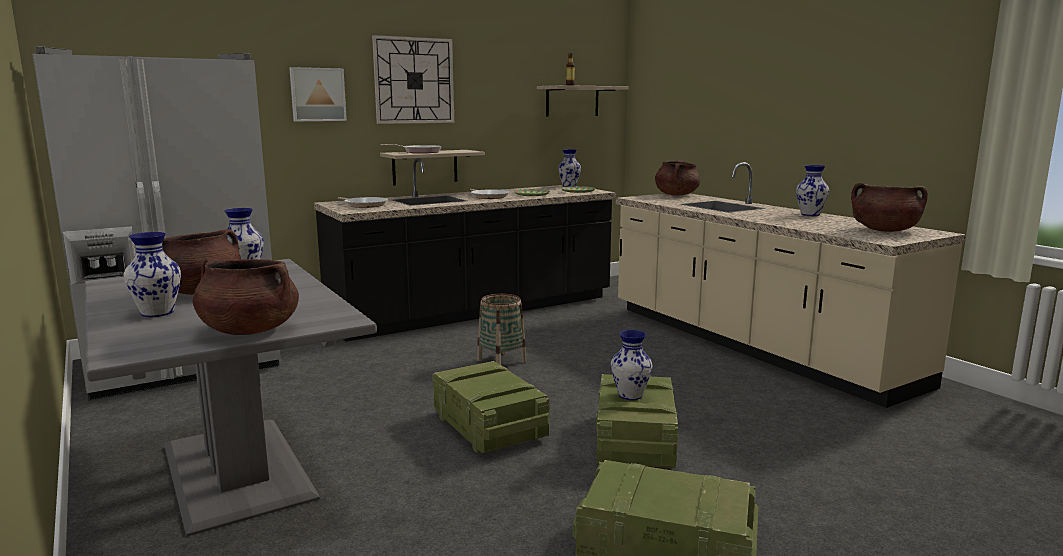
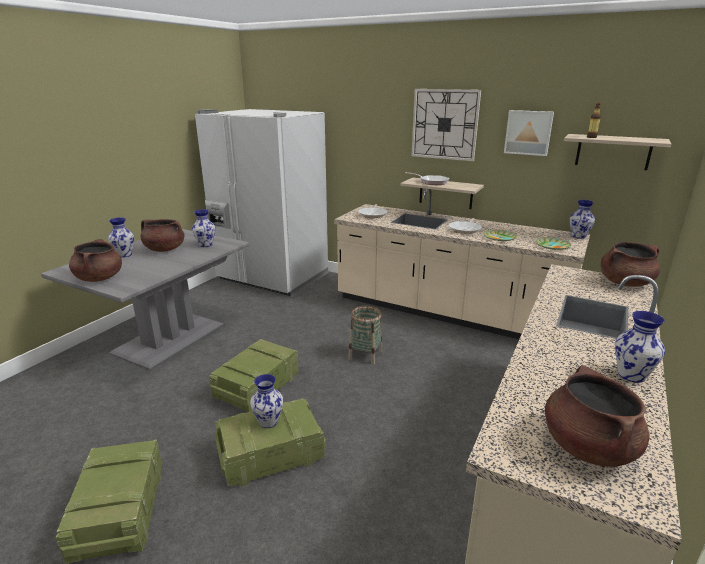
camera: 60 degrees right, 10 degrees up
picture [289,67,347,121] -> picture moved to [504,110,554,156]
black counter [314,158,616,342] -> beige counter [334,189,590,339]

